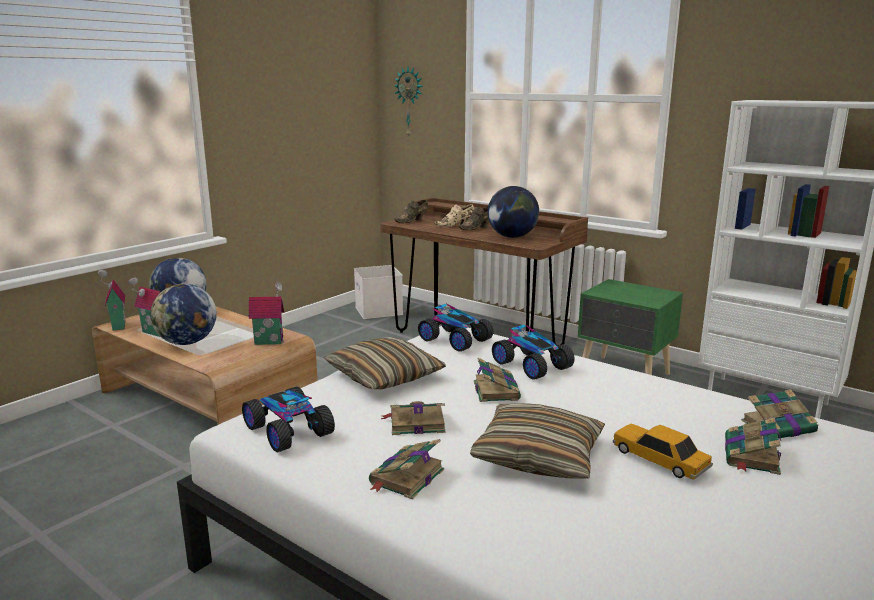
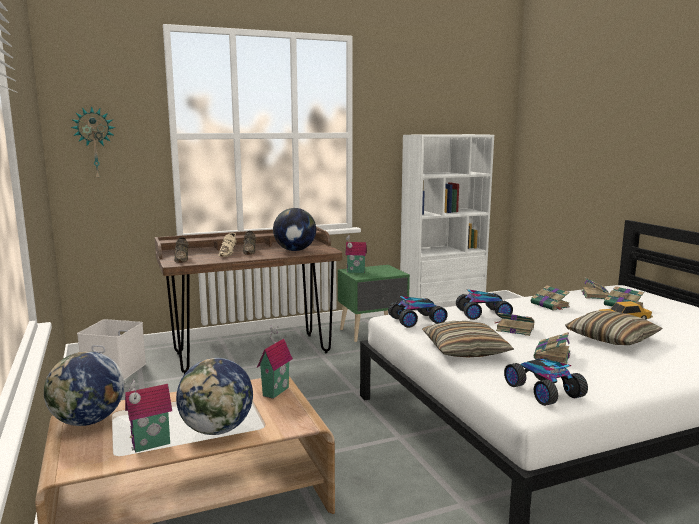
camera: 60 degrees left, 5 degrees down
toy house [98,270,125,331] -> toy house moved to [345,235,367,273]
toy car [242,386,335,452] -> toy car turned 75 degrees clockwise [504,357,588,406]
book [369,439,444,499] -> book moved to [531,285,570,311]

